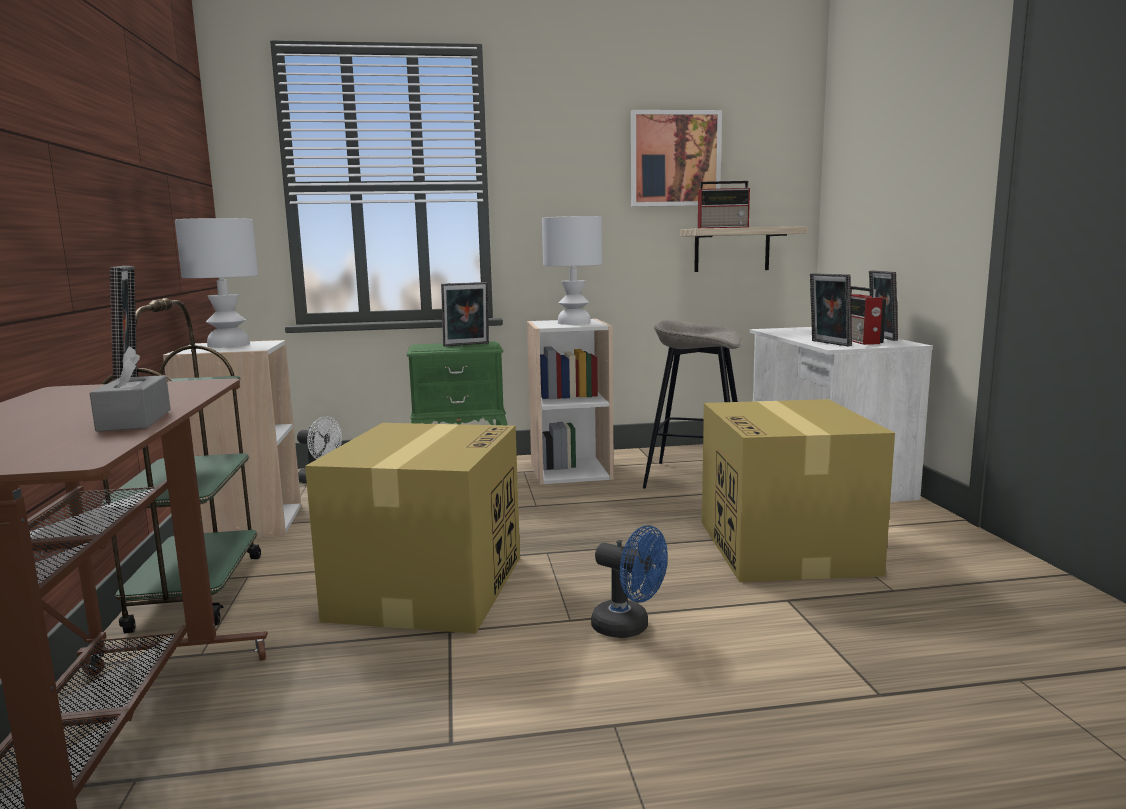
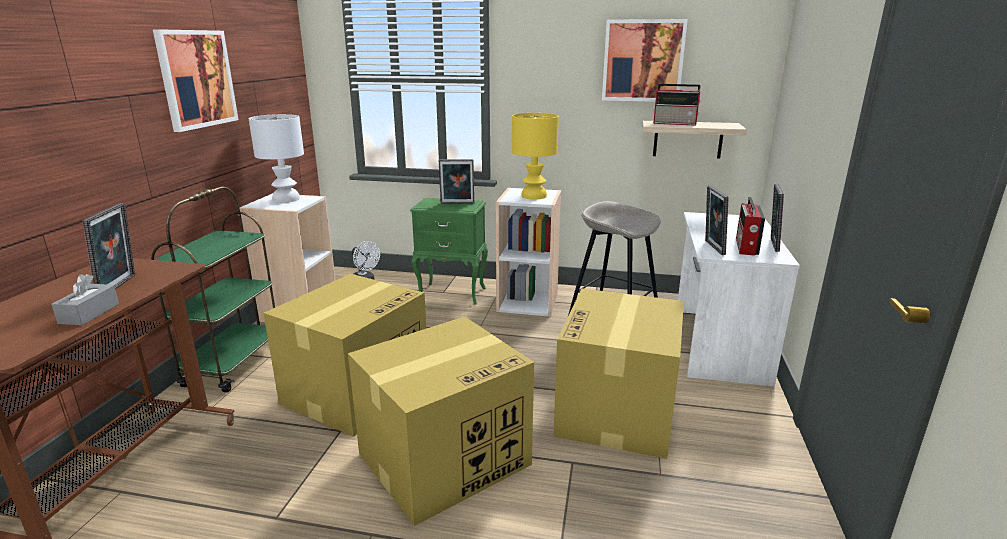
camera: 20 degrees right, 10 degrees up
white table lamp [542,216,602,325] -> yellow table lamp [512,113,559,199]
blue fan [591,525,668,638] -> cardboard box [348,317,534,526]
none -> picture [153,29,238,132]

